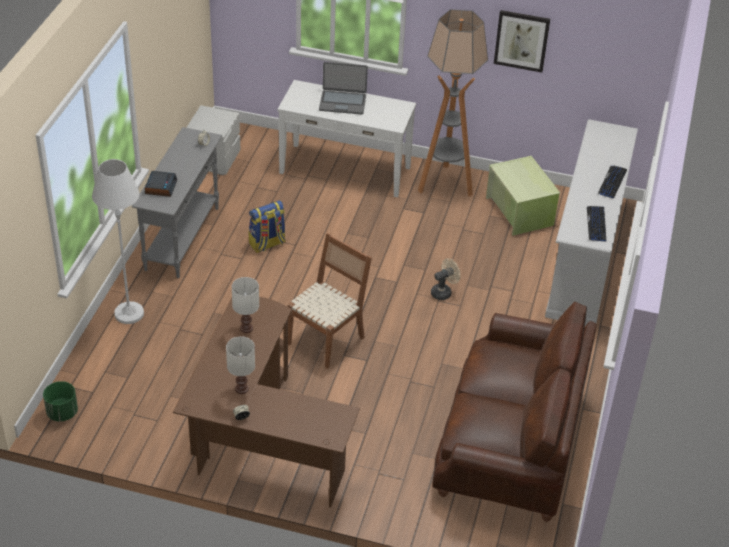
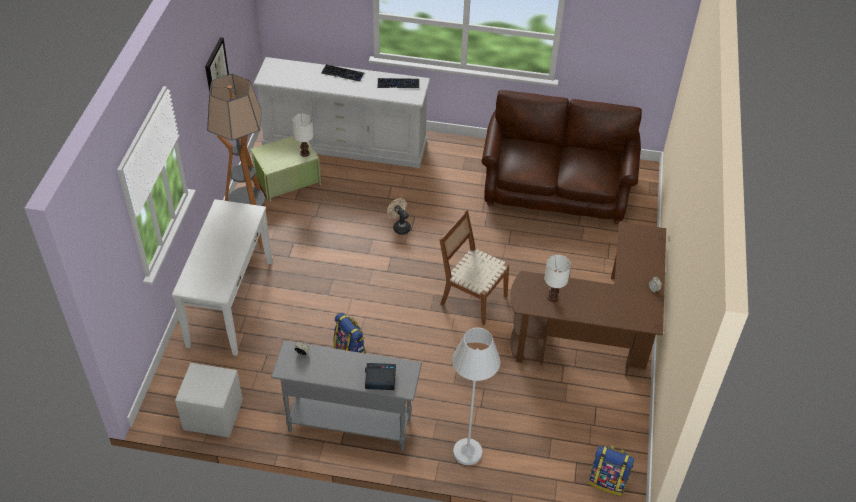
camera: 95 degrees left, 5 degrees up
green planter [43,381,78,422] -> backpack [588,445,634,496]
white table lamp [226,336,255,394] -> white table lamp moved to [292,114,314,157]
laptop [319,62,368,114] -> none

